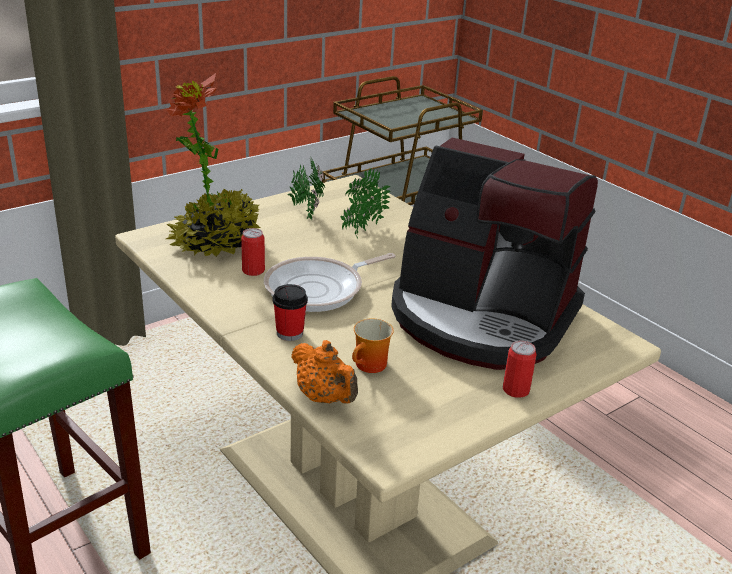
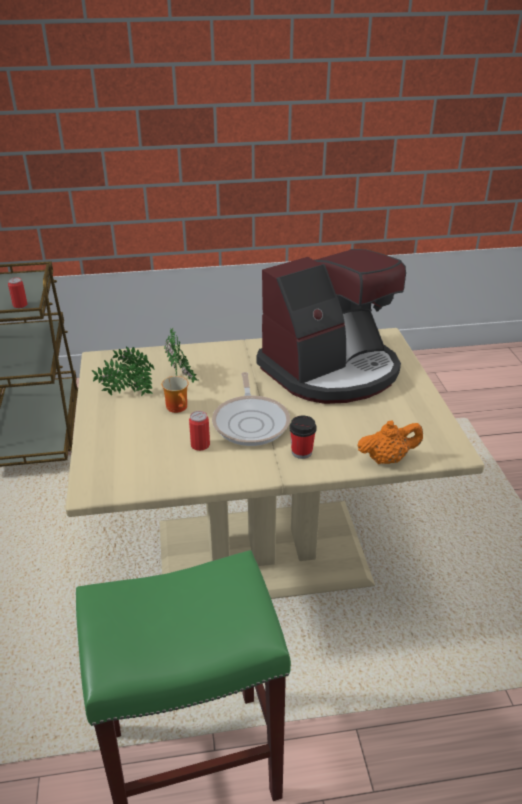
camera: 60 degrees left, 5 degrees up
potted plant [166,73,260,257] -> none
mug [352,318,394,373] -> mug moved to [162,376,189,413]
can [503,341,537,398] -> can moved to [8,277,27,308]

